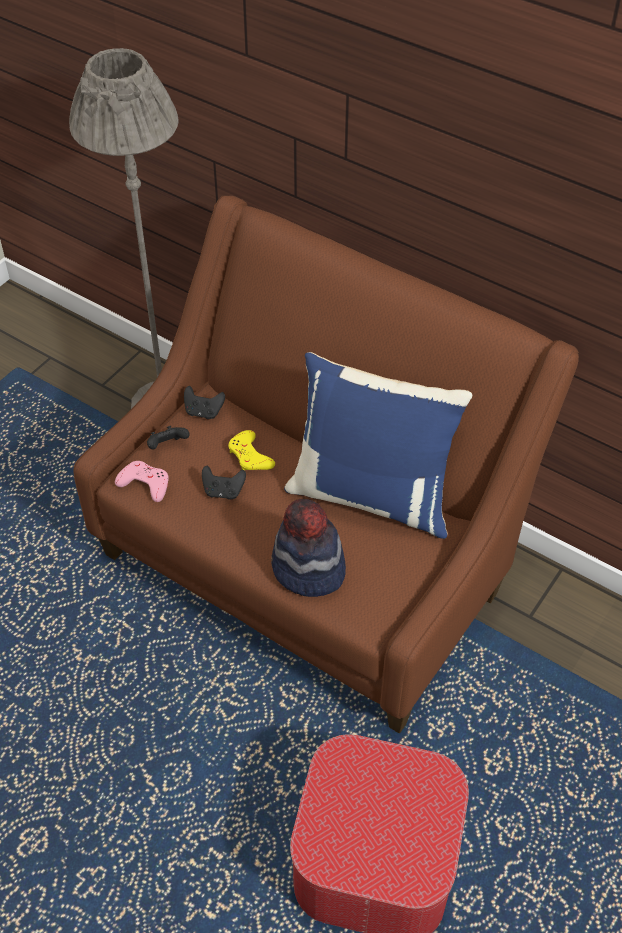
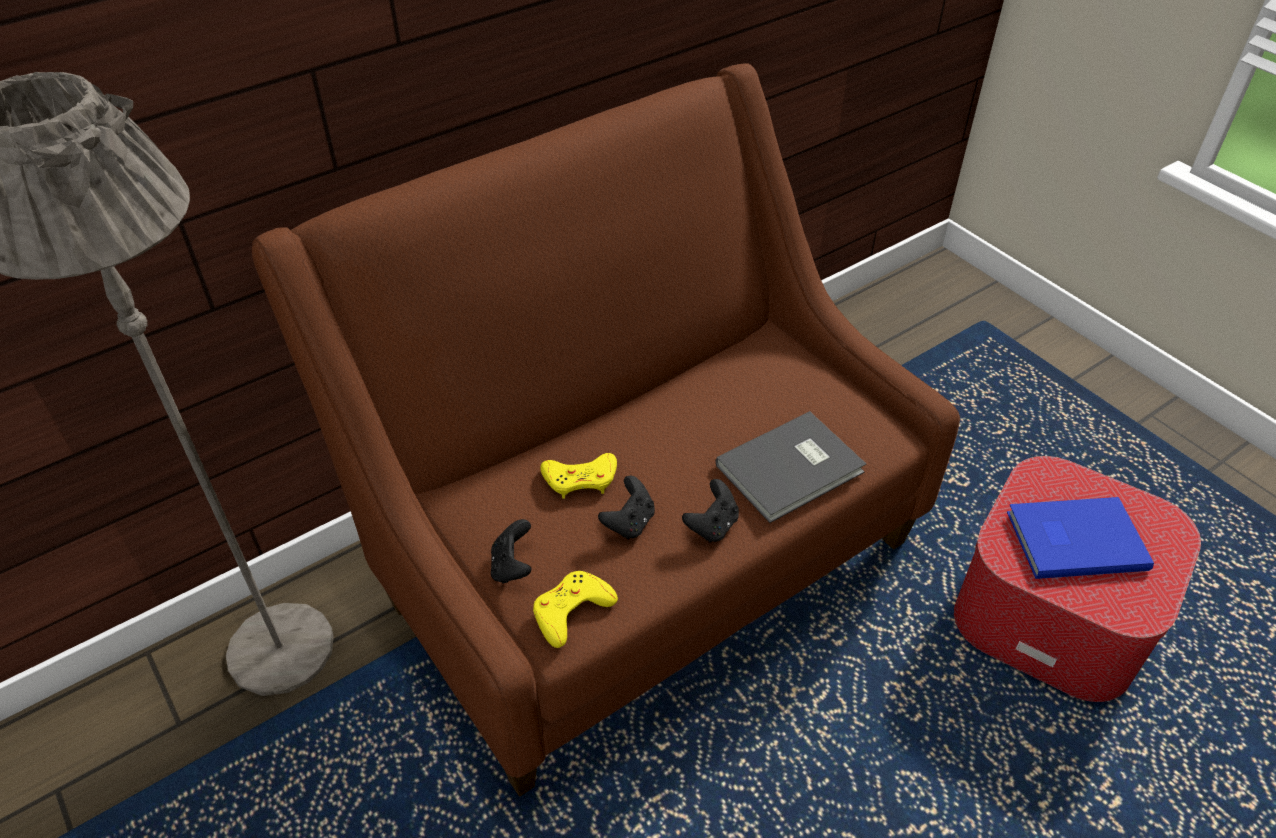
camera: 70 degrees left, 5 degrees down
pink game controller [115,461,169,502] -> yellow game controller [533,571,618,648]
black game controller [184,386,225,419] -> black game controller moved to [682,479,739,543]
hat [271,499,346,597] -> grey book [715,411,866,523]
blue pillow [284,352,472,539] -> none
none -> blue book [1007,497,1154,579]

